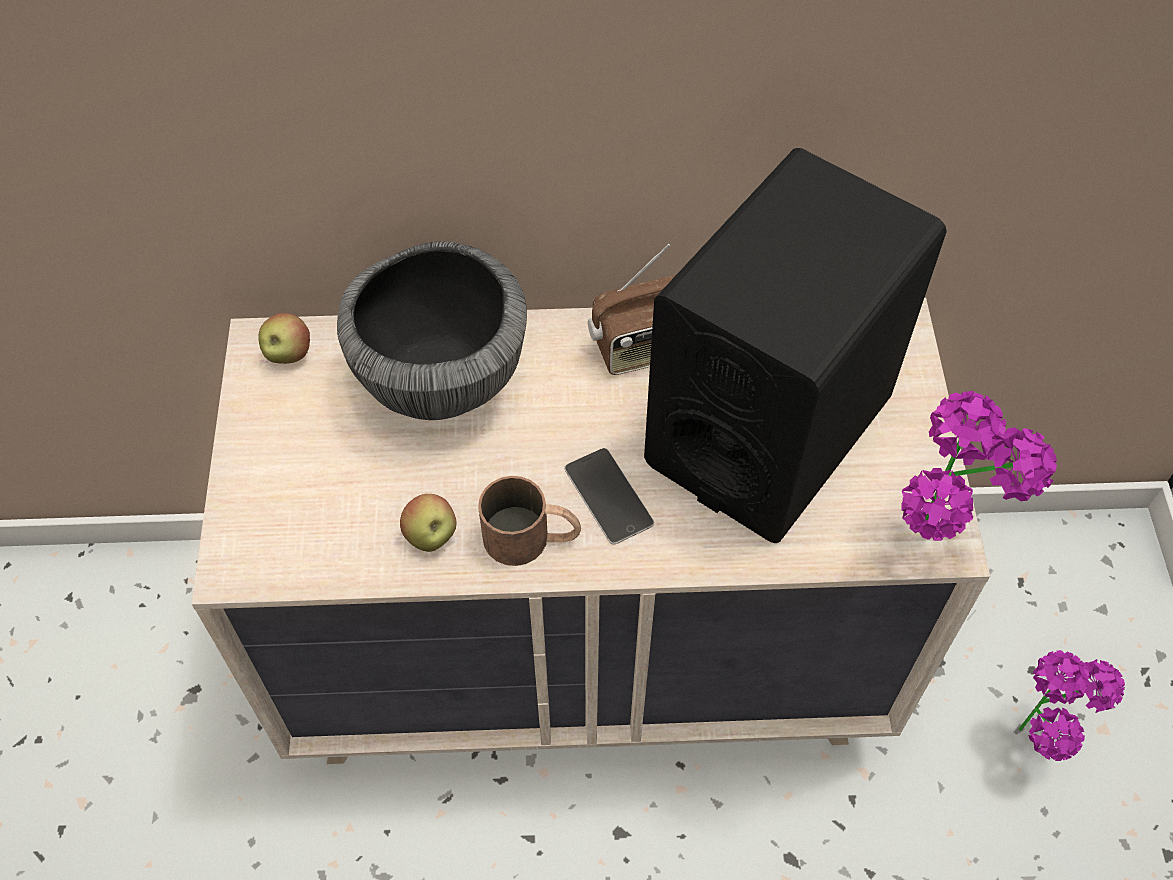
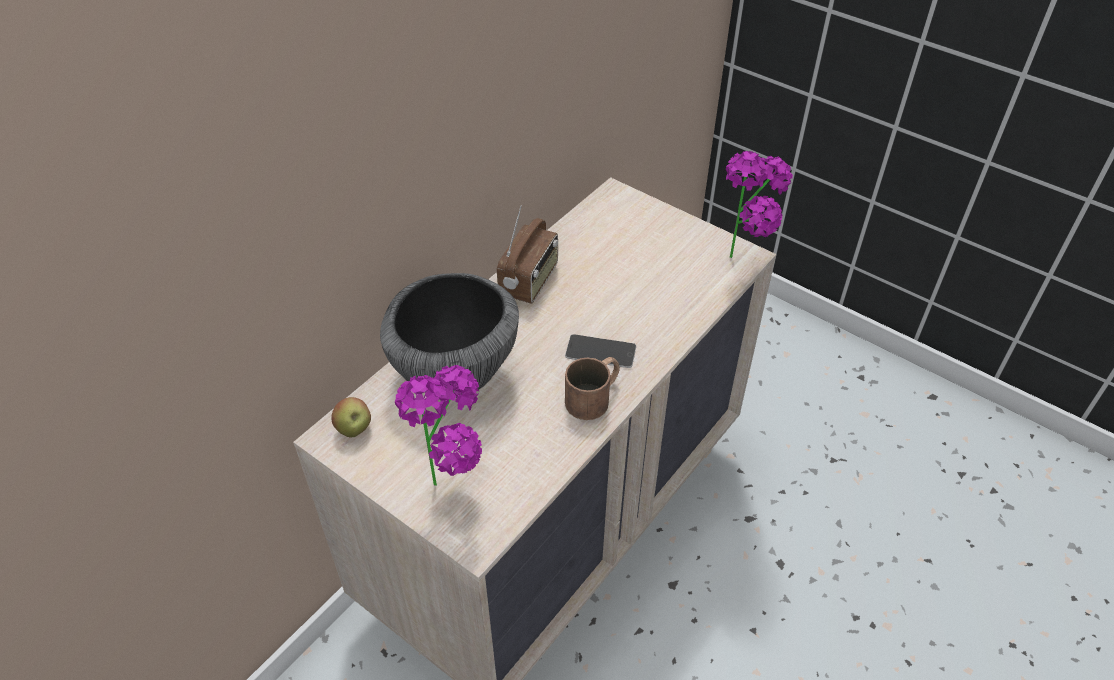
camera: 50 degrees left, 10 degrees down
apple [400,494,456,552] -> none
black speaker [644,148,947,543] -> none
potted plant [1019,650,1125,761] -> potted plant moved to [395,365,482,486]

